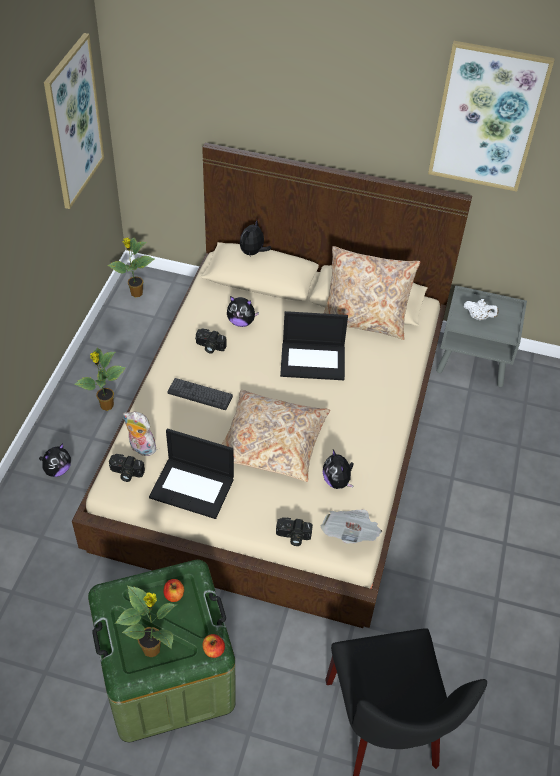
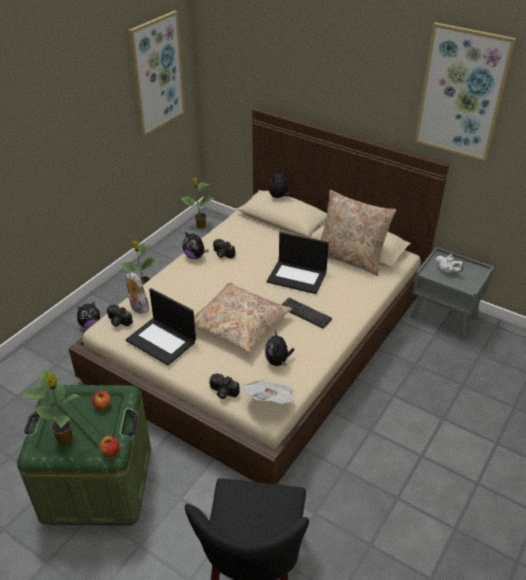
camera: 20 degrees right, 10 degrees down
keyboard [167,378,233,410] -> keyboard moved to [281,298,332,328]
plush toy [227,296,259,327] -> plush toy moved to [183,231,209,259]

